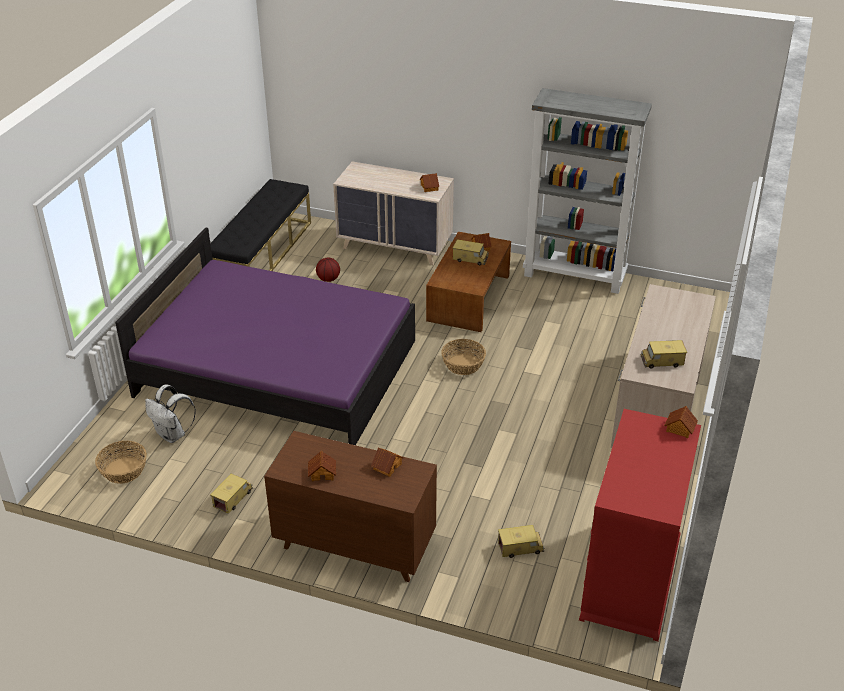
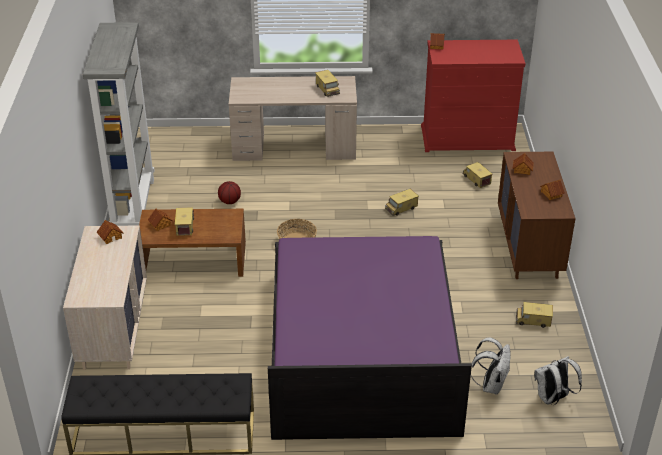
camera: 110 degrees left, 0 degrees up
basket [95,441,147,484] -> white backpack [534,356,582,405]
basketball [316,258,340,282] -> basketball moved to [218,181,241,204]
none -> toy truck [385,189,419,216]

